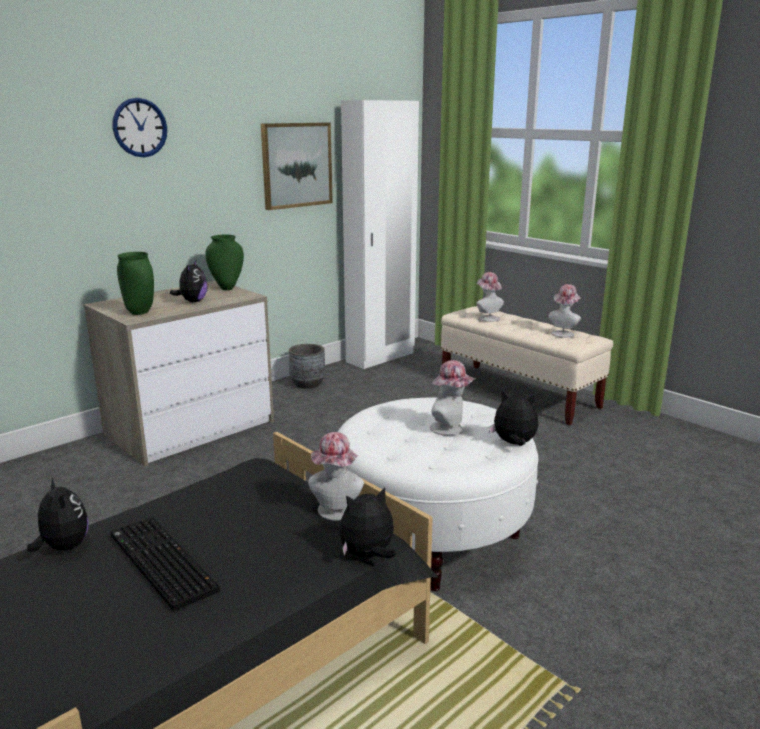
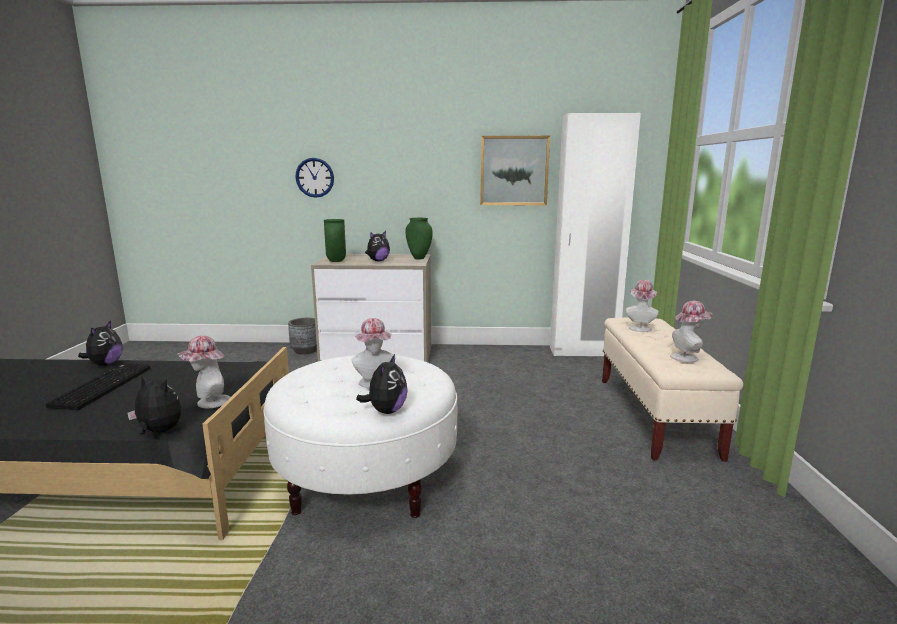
camera: 45 degrees right, 5 degrees down
wall clock [112,98,167,157] -> wall clock moved to [295,158,334,198]
grey planter [289,344,325,389] -> grey planter moved to [288,318,317,355]
plush toy [489,390,539,446] -> plush toy turned 45 degrees clockwise [356,354,408,414]

